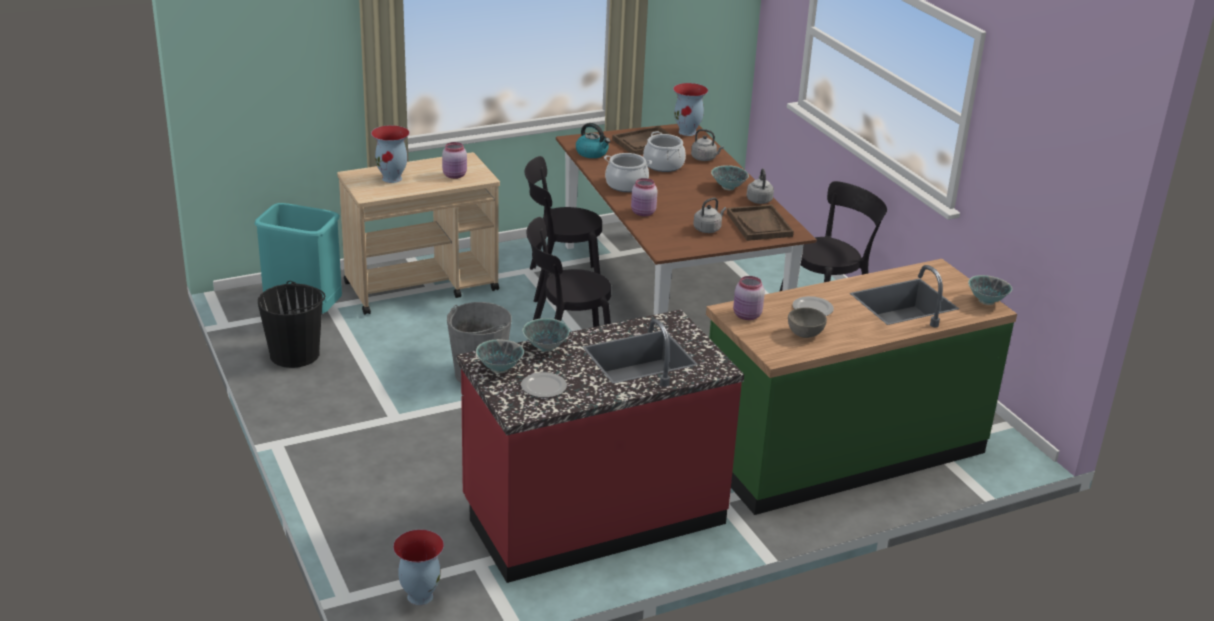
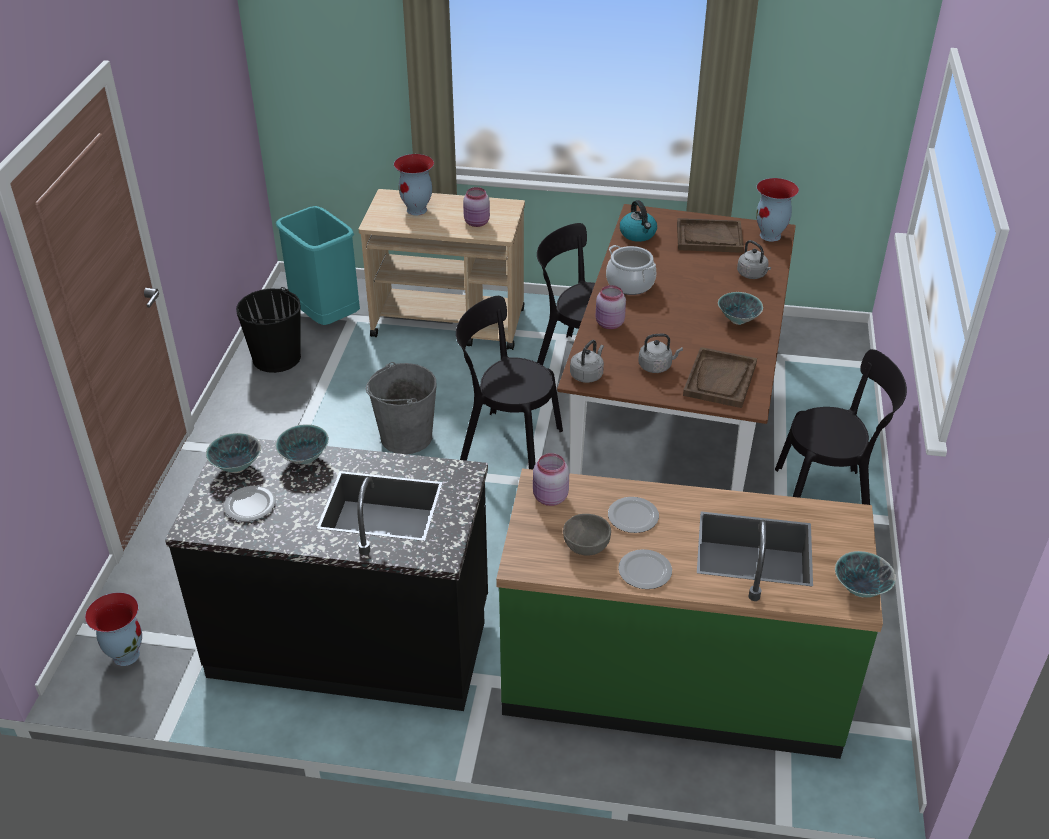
camera: 35 degrees right, 10 degrees up
red counter [457,310,744,583] -> black counter [165,435,488,711]
cooking pot [643,131,686,172] -> none
grey kettle [746,168,774,204] -> grey kettle moved to [570,340,604,383]
none -> plate [618,549,672,589]

